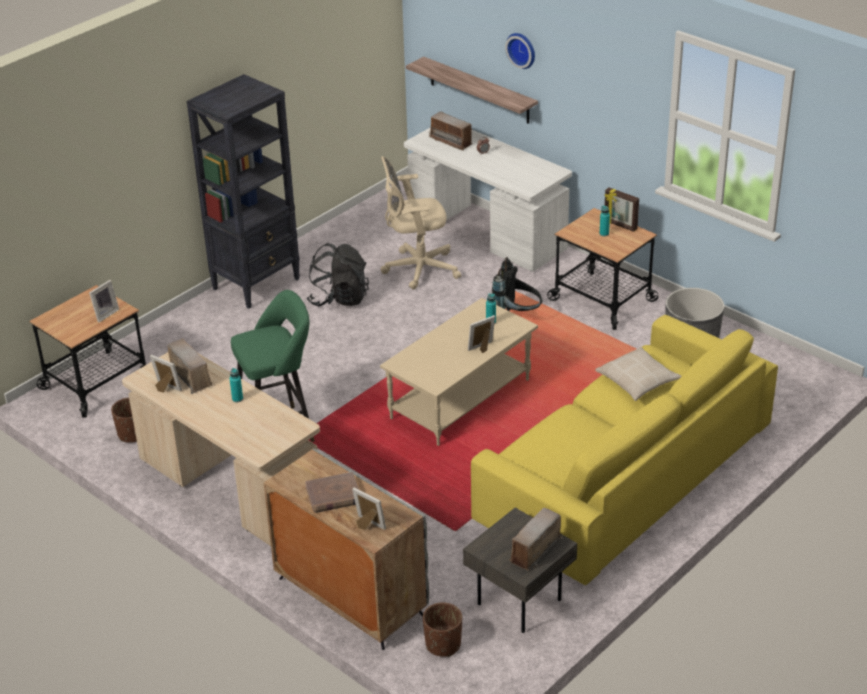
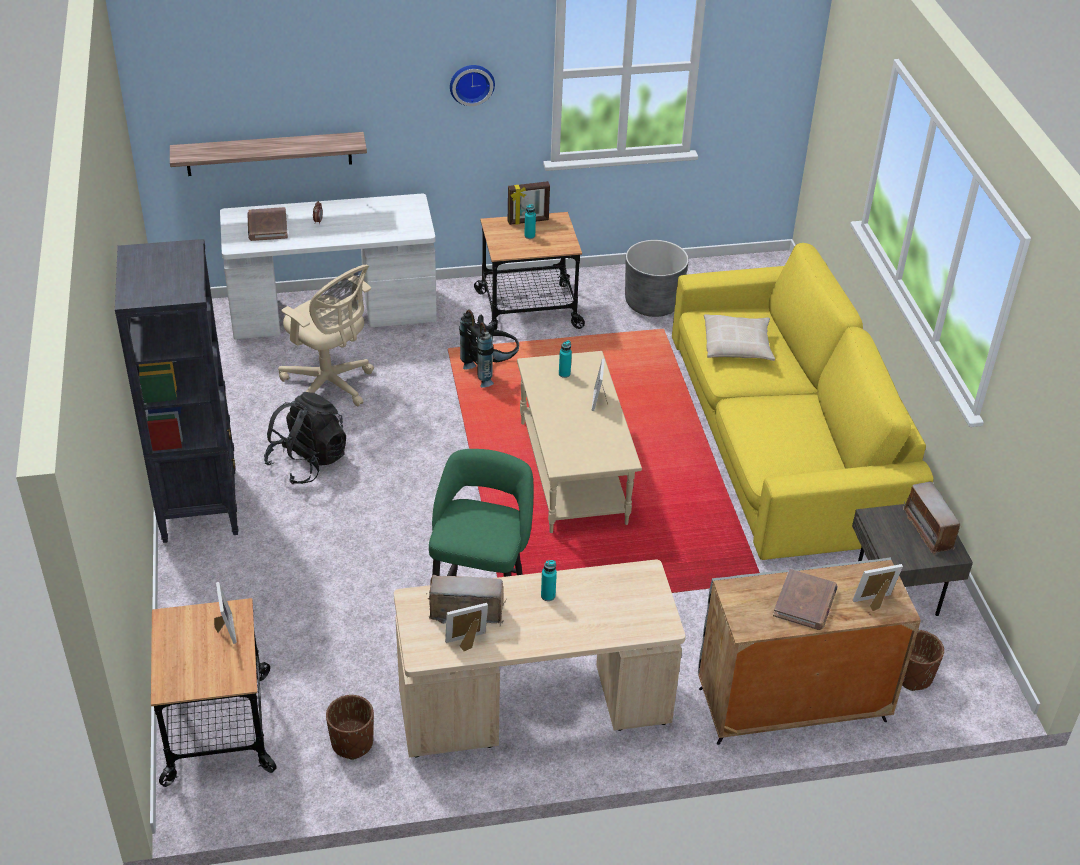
camera: 55 degrees left, 5 degrees up
beige office chair [380,156,461,290] -> beige office chair turned 75 degrees counterclockwise [278,265,374,406]
radio [429,112,473,151] -> brown book [247,207,288,241]
wall clock [505,33,535,69] -> wall clock moved to [450,65,495,106]

